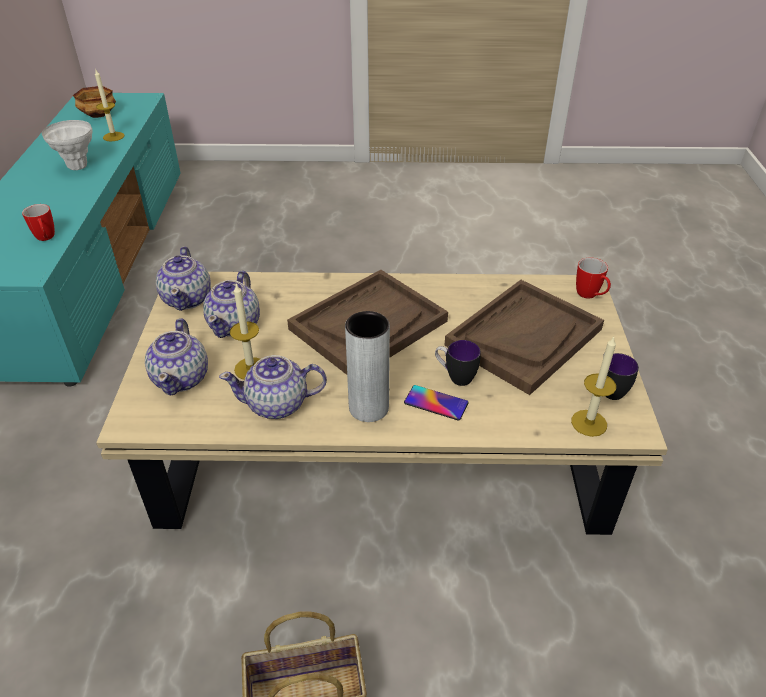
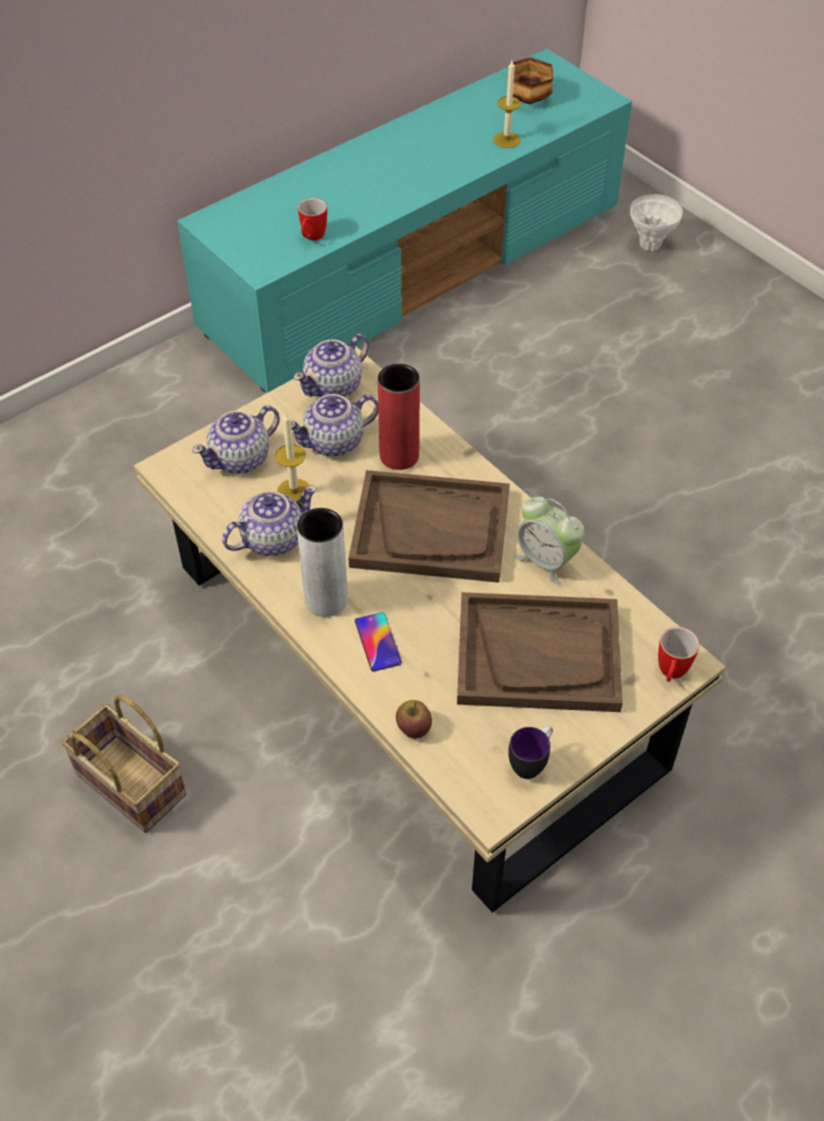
camera: 50 degrees right, 10 degrees up
white vase [42,120,92,170] -> white vase moved to [630,194,683,251]
teapot [219,355,327,419] -> teapot turned 105 degrees clockwise [222,485,317,556]
mug [435,340,481,386] -> none
candle [571,337,616,437] -> none
none -> red vase [377,364,420,470]
none -> apple [396,700,432,738]
none -> alarm clock [514,497,584,585]

